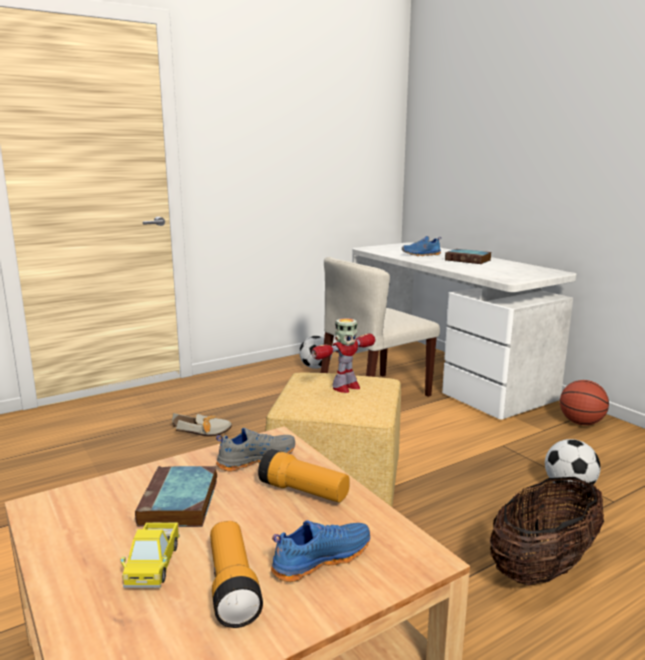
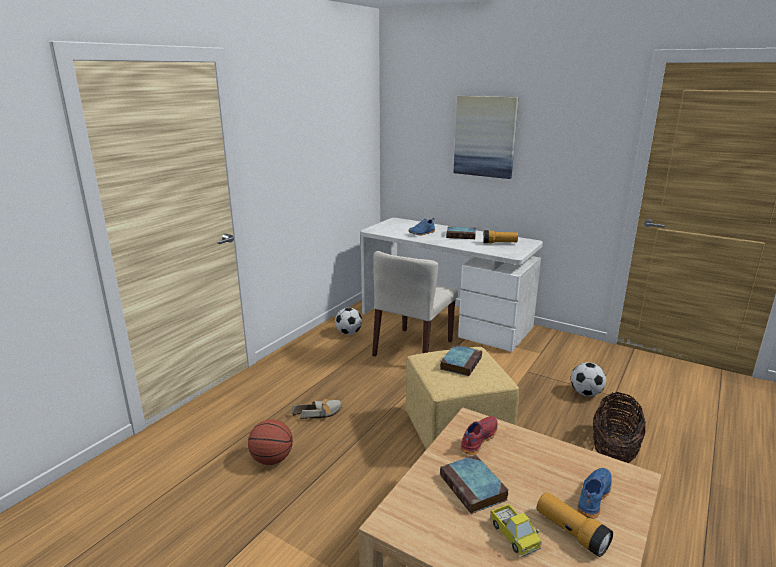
camera: 25 degrees left, 5 degrees up
grey shoe [216,428,295,471] -> red shoe [461,416,498,455]
flashlight [258,449,350,503] -> flashlight moved to [483,230,518,243]
toy robot [311,318,375,393] -> book [440,344,482,376]
basketball [560,380,609,425] -> basketball moved to [248,419,293,465]
none -> picture [453,96,519,179]

